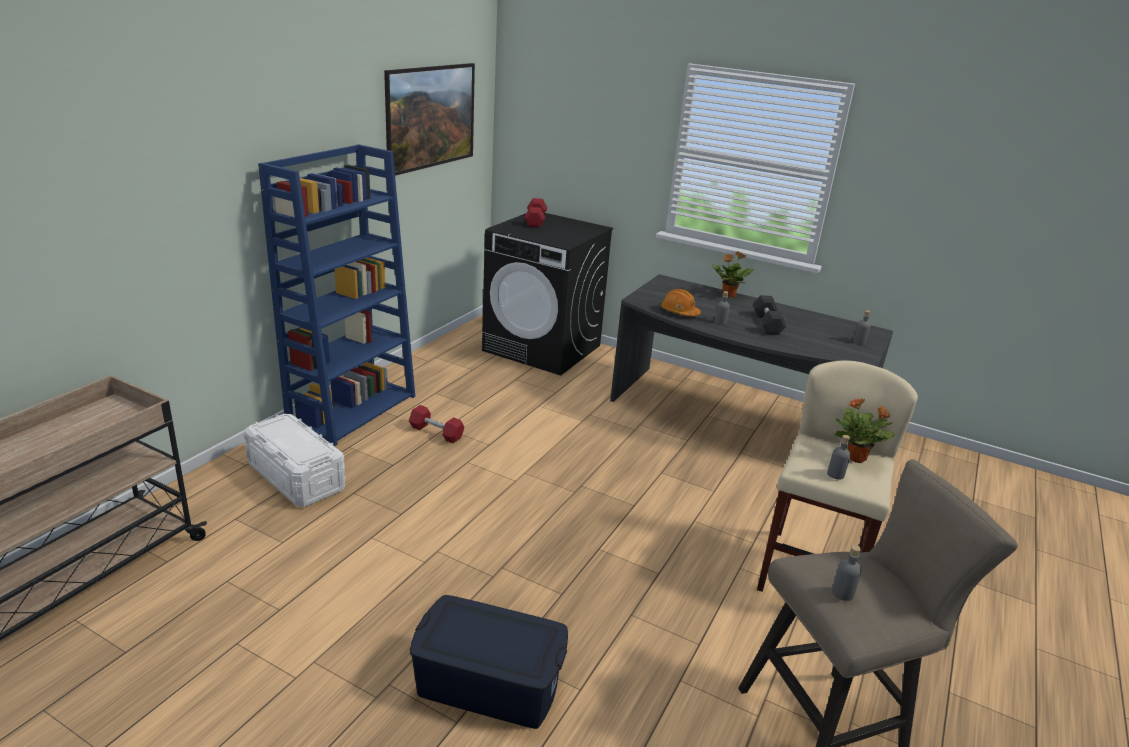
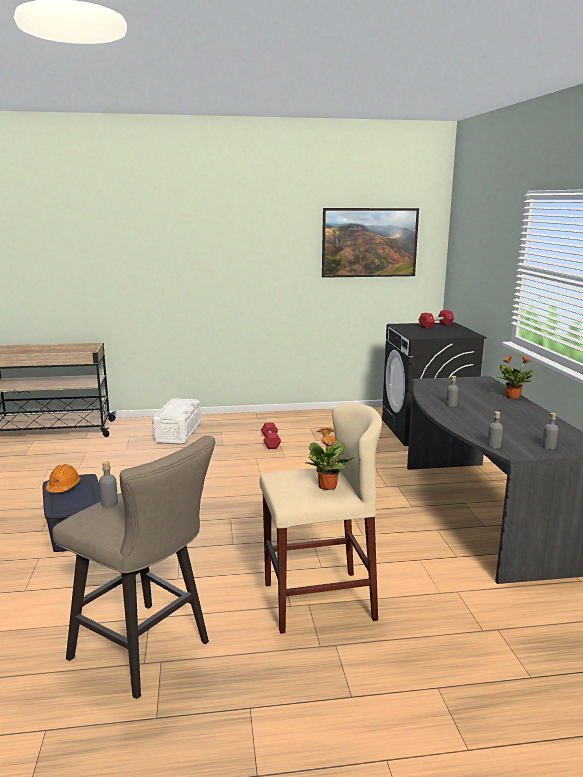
camera: 55 degrees right, 10 degrees down
blue bookcase [258,144,415,446] -> none
orange hard hat [661,289,701,316] -> orange hard hat moved to [46,464,80,493]
black dumbbell [753,295,787,335] -> none
grey bottle [827,435,851,480] -> grey bottle moved to [487,411,503,448]

